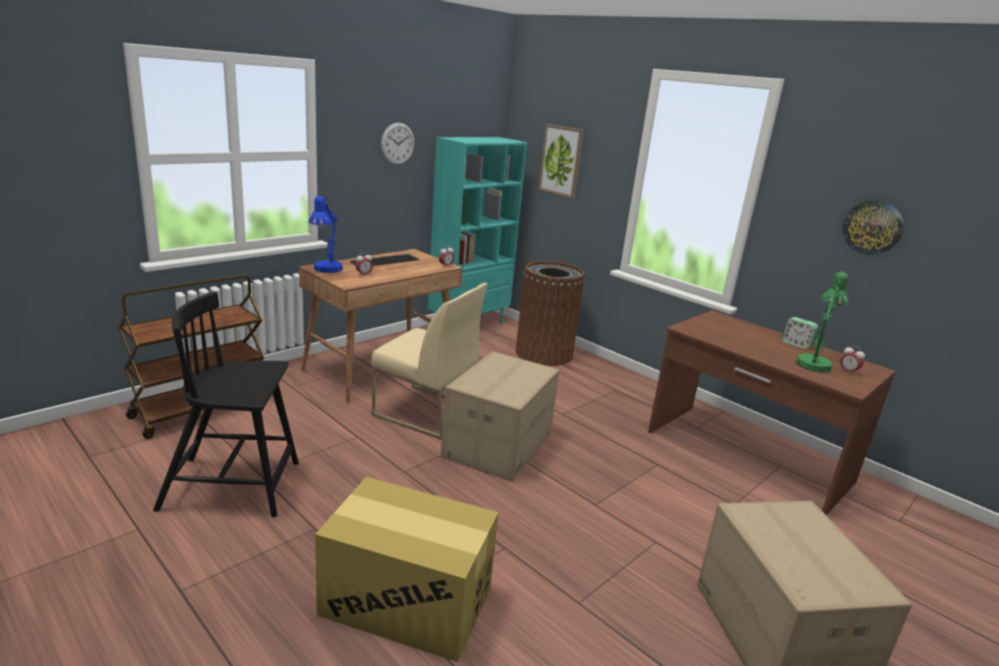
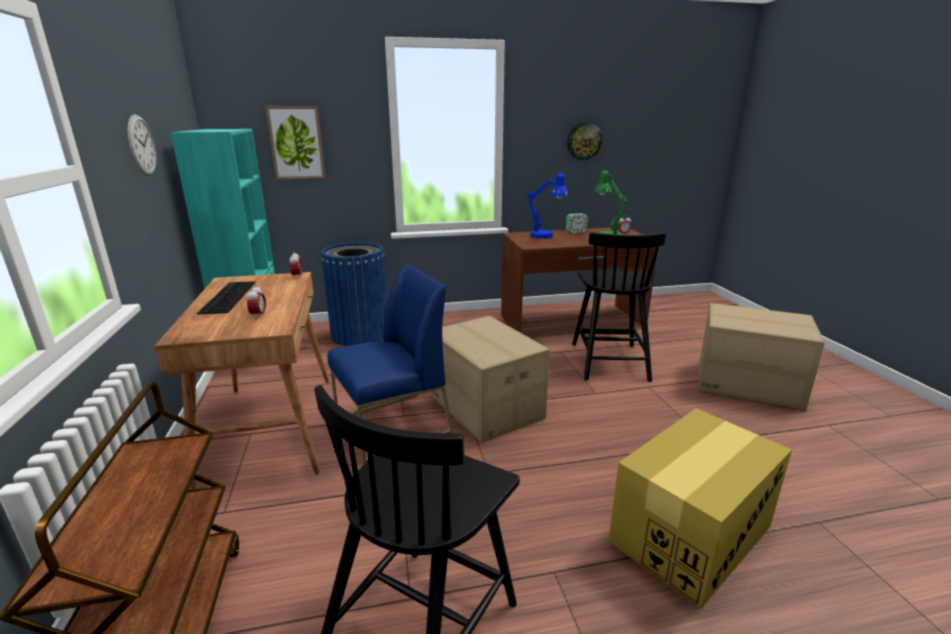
camera: 55 degrees left, 0 degrees up
blue table lamp [309,196,343,273] -> blue table lamp moved to [527,173,568,239]
beige chair [371,283,488,440] -> blue chair [327,264,453,464]
brown trash can [516,261,585,366] -> blue trash can [321,242,387,346]
none -> black chair [572,232,666,382]

